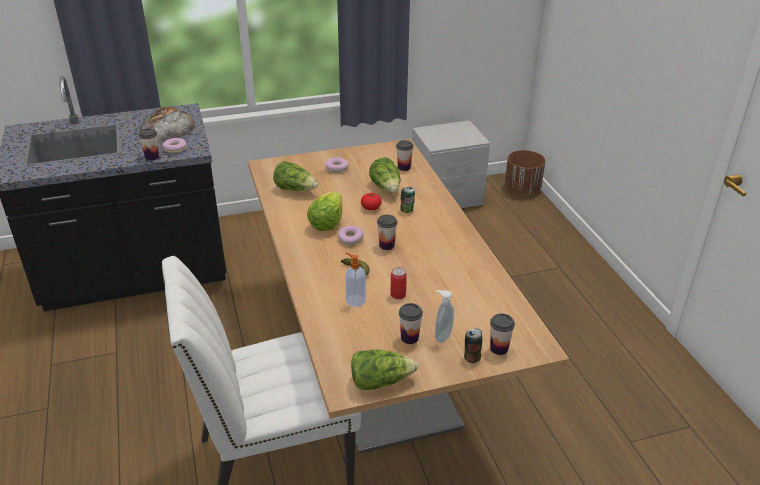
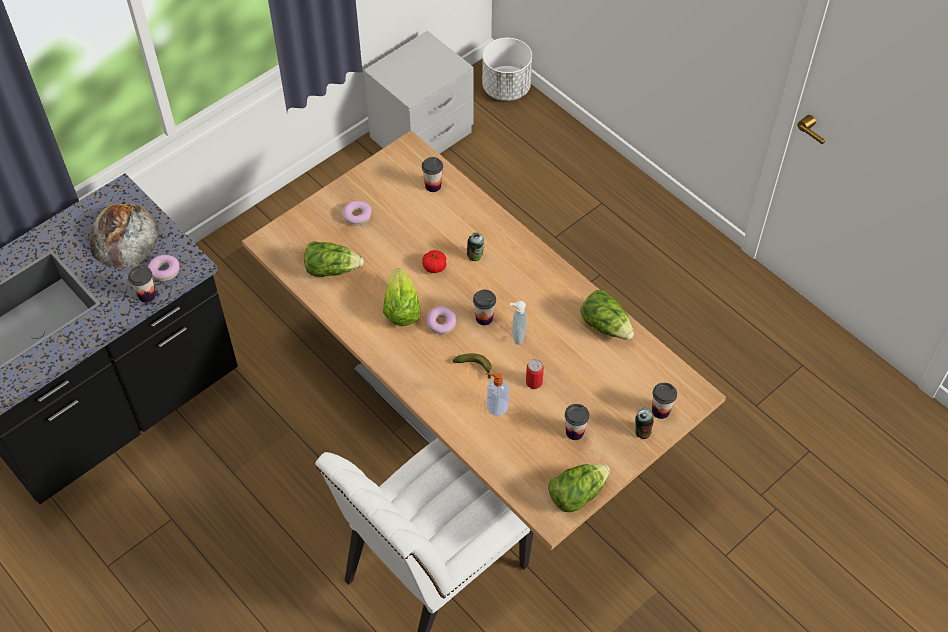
camera: 25 degrees left, 20 degrees up
lettuce [369,157,401,193] -> lettuce moved to [581,290,634,340]
soap dispenser [435,290,454,343] -> soap dispenser moved to [510,301,527,345]
brown planter [505,150,546,194] -> white planter [482,38,532,101]

